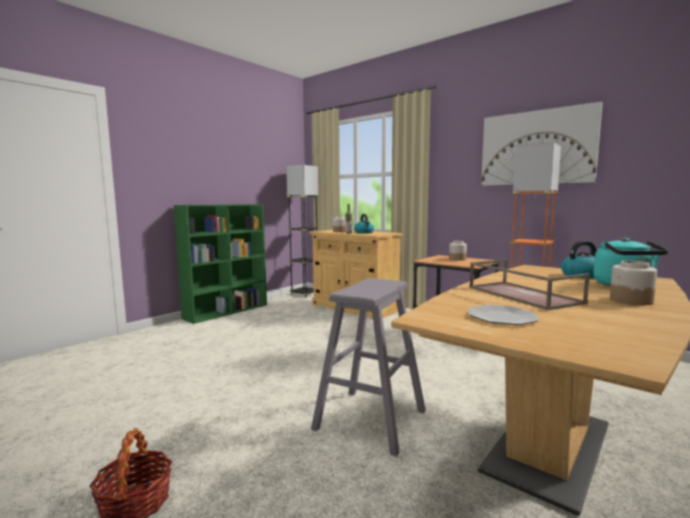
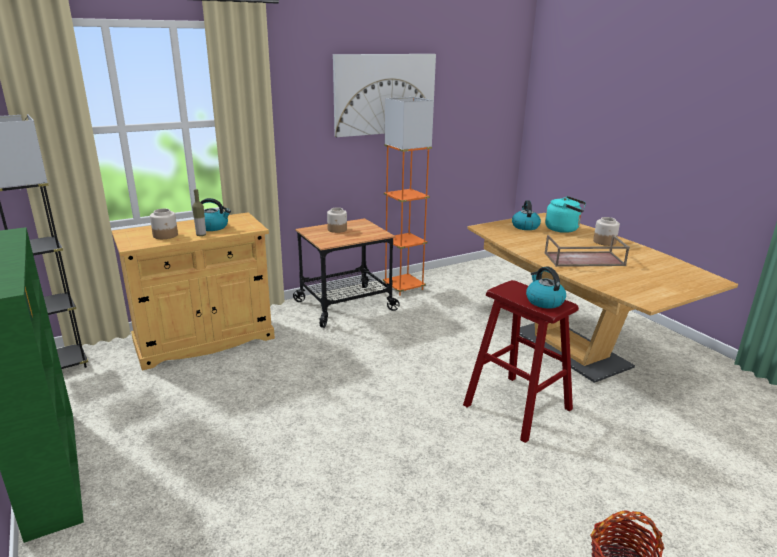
camera: 70 degrees left, 15 degrees up
grey stool [311,278,426,457] -> red stool [463,280,579,443]
plate [468,305,539,325] -> none
none -> kettle [526,266,566,308]

